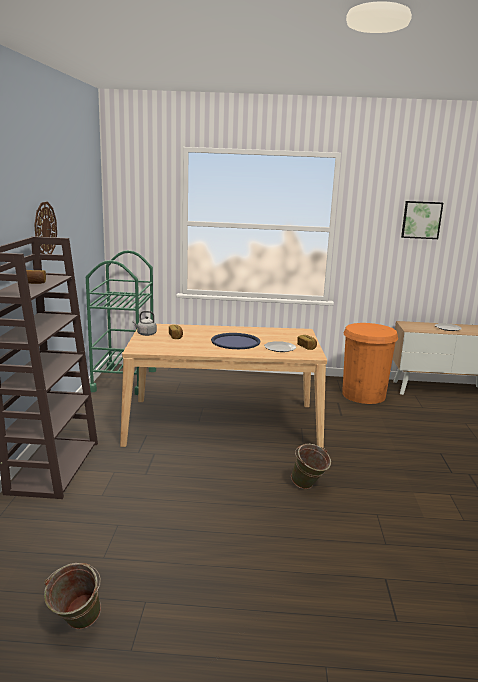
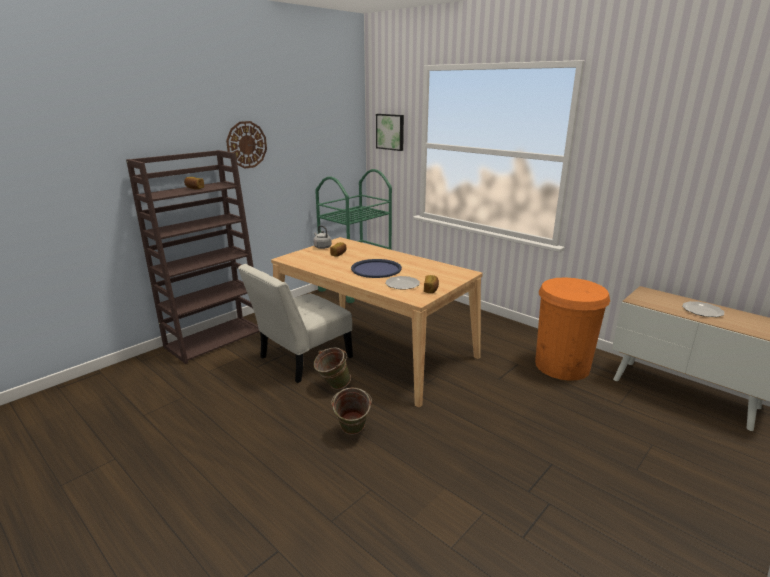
camera: 40 degrees right, 5 degrees up
green bucket [44,563,101,629] -> green bucket moved to [314,347,351,390]
picture [401,201,443,239] -> picture moved to [376,114,404,151]
none -> white chair [238,264,353,383]

